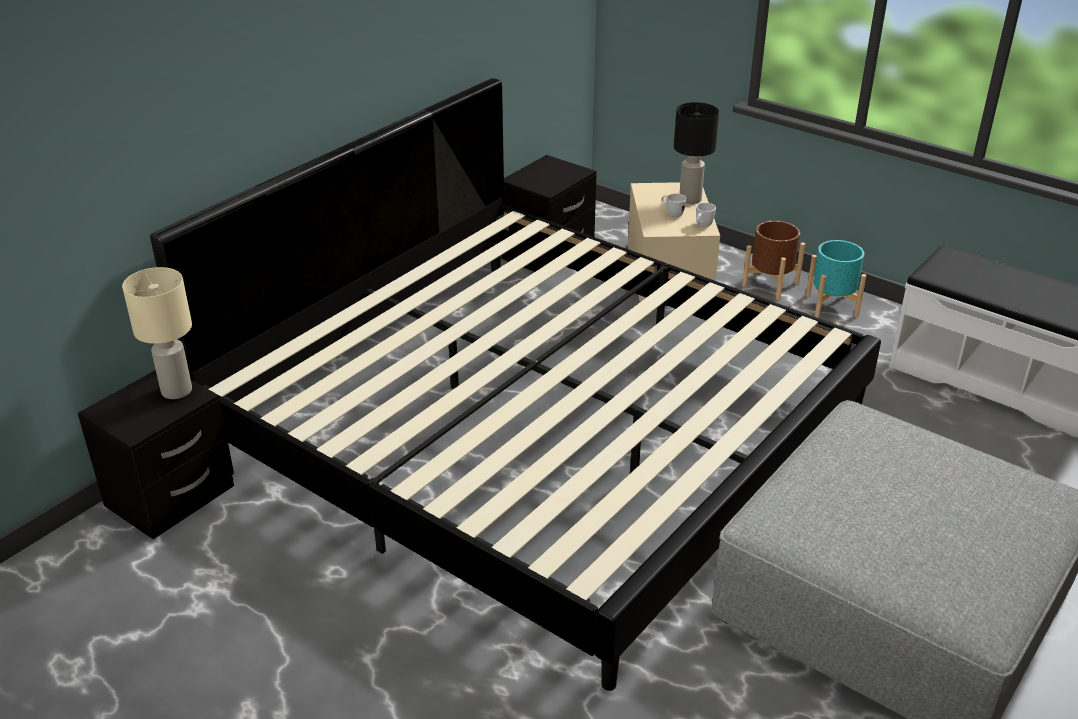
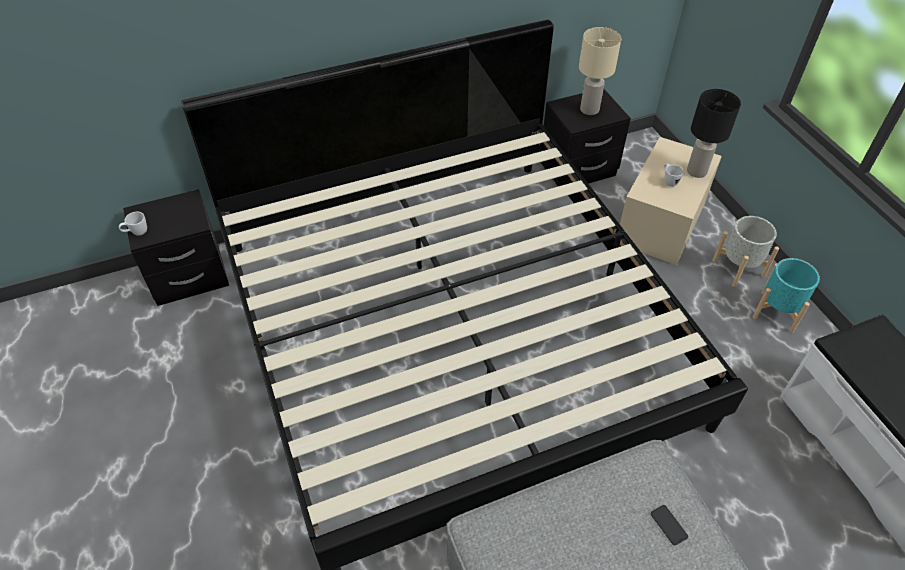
camera: 30 degrees right, 15 degrees up
beige table lamp [122,267,192,399] -> beige table lamp moved to [579,27,621,115]
white mug [696,203,716,227] -> white mug moved to [119,212,147,236]
brown planter [742,221,805,300] -> grey planter [712,216,779,287]
none -> phone [651,505,688,545]

